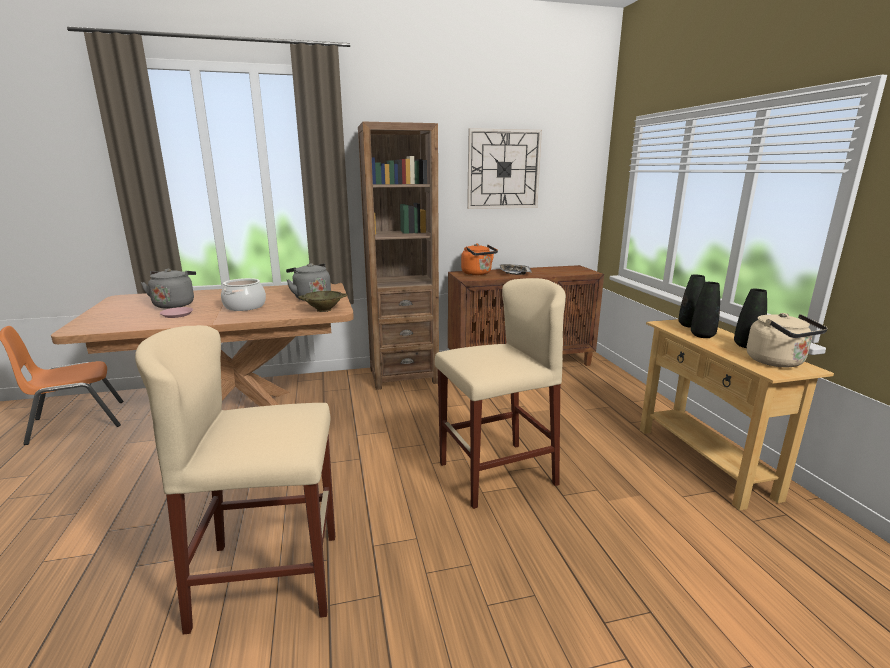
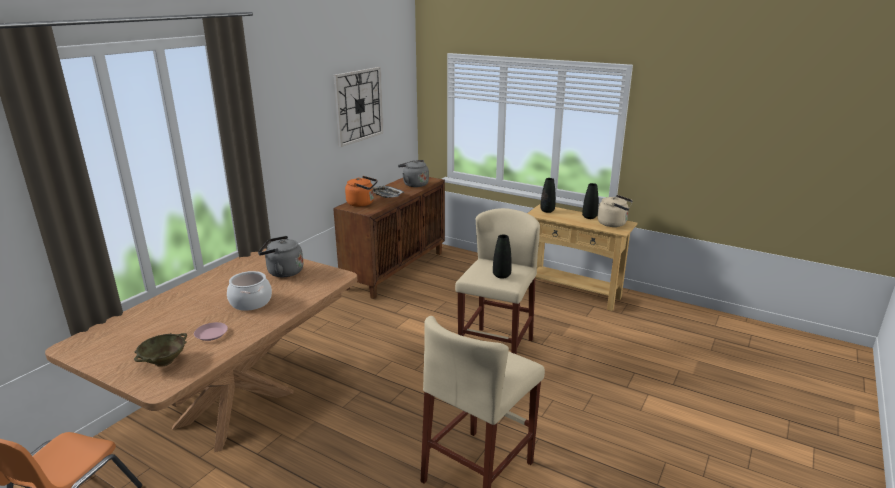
camera: 45 degrees left, 5 degrees up
grey kettle [141,269,196,309] -> grey kettle moved to [398,160,429,187]
beige bowl [298,291,347,312] -> beige bowl moved to [134,333,187,367]
brown bookcase [358,122,439,390] -> none
black vase [691,282,720,338] -> black vase moved to [493,235,512,279]

